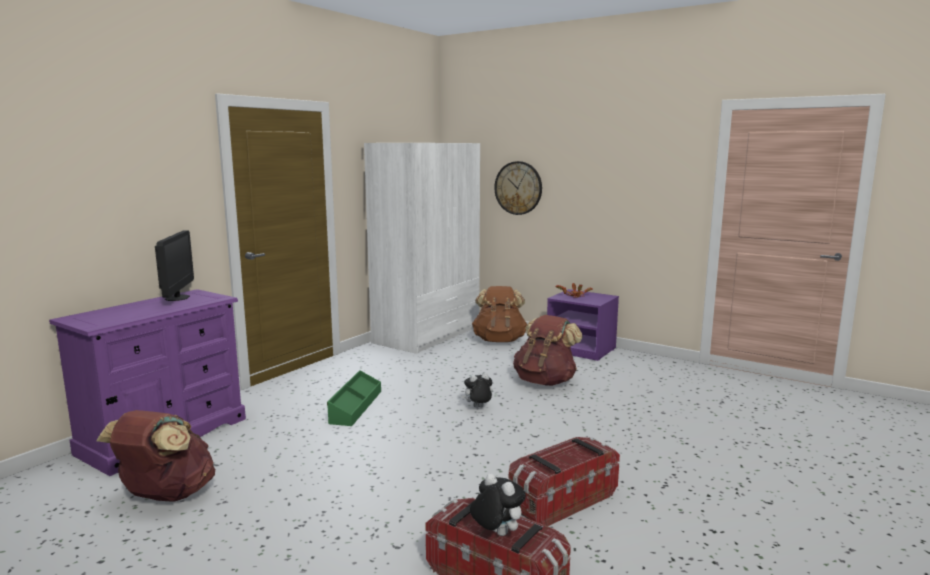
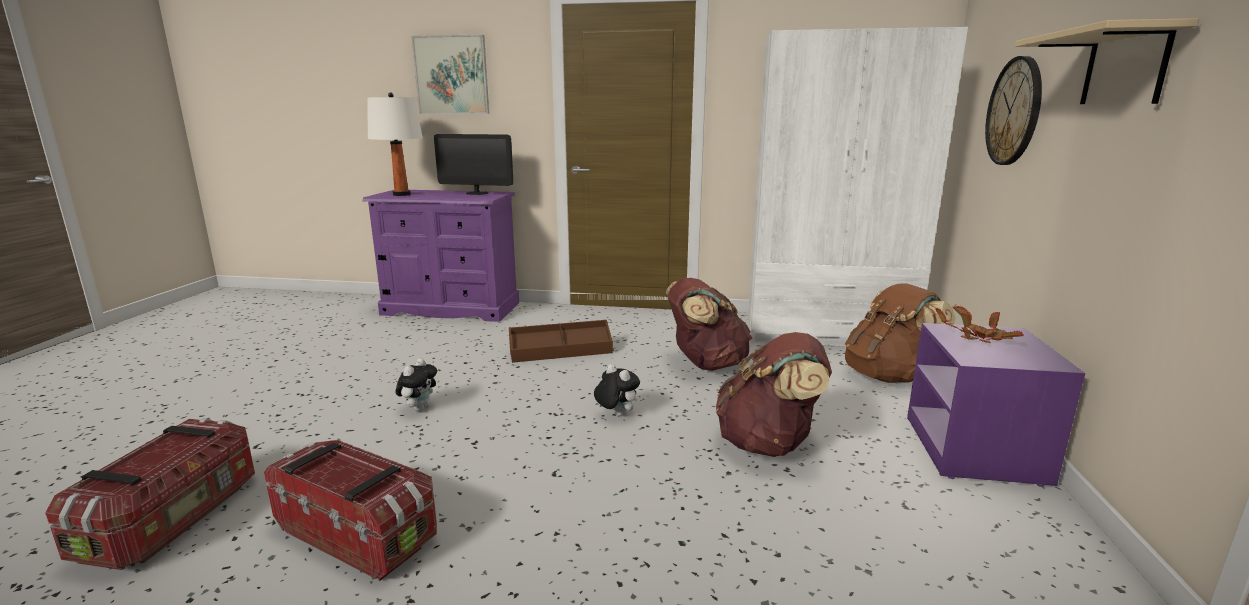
camera: 65 degrees right, 5 degrees up
brown backpack [96,410,215,501] -> brown backpack moved to [666,278,752,371]
monitor [155,230,194,301] -> monitor turned 45 degrees clockwise [434,134,513,195]
green storage box [327,370,381,426] -> brown storage box [509,320,613,363]
plush toy [470,473,526,536] -> plush toy moved to [396,358,437,411]
none -> white table lamp [367,92,423,196]
none -> picture [411,35,489,114]
none -> beige shelf [1015,18,1199,104]

